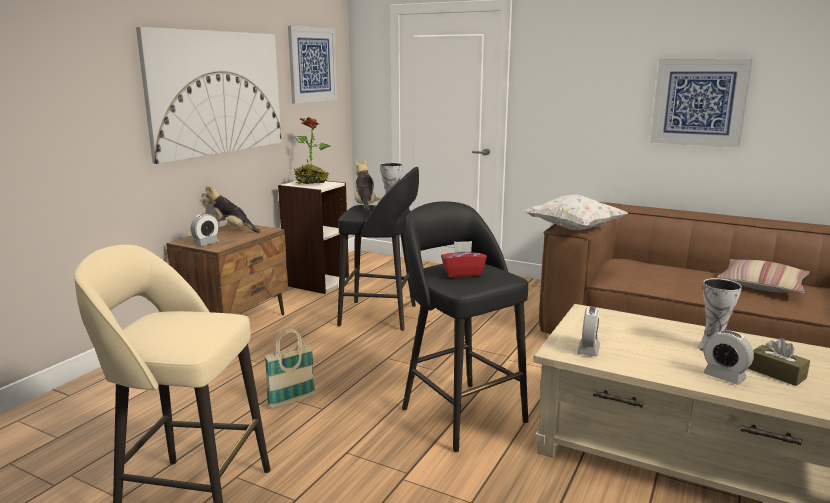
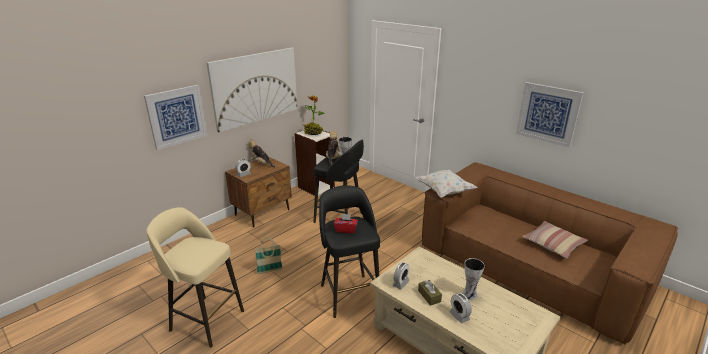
camera: 15 degrees right, 10 degrees up
picture [288,26,337,104] -> picture moved to [144,85,207,150]
brown tissue box [748,338,810,386] -> brown tissue box moved to [418,280,442,306]

